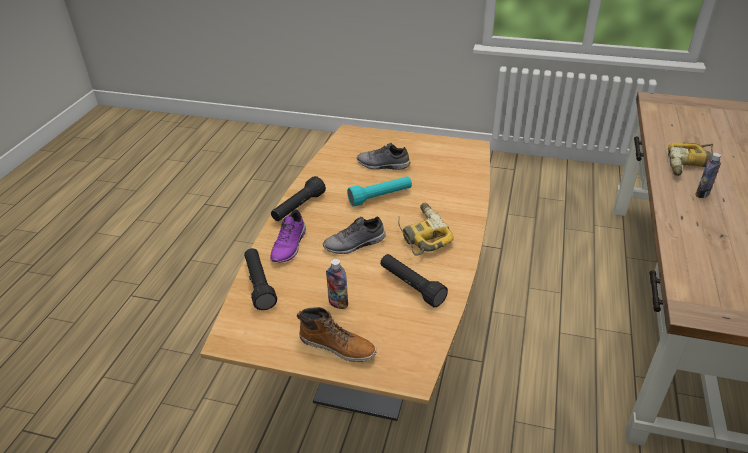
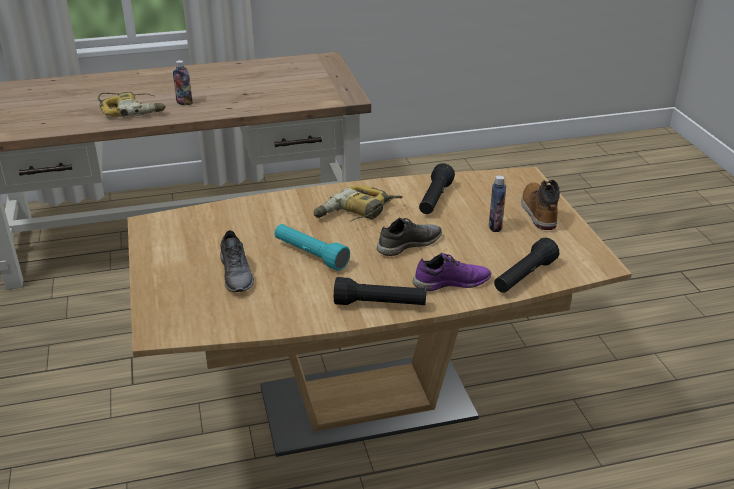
camera: 120 degrees left, 5 degrees down
grey shoe [323,217,386,254] -> grey shoe turned 75 degrees counterclockwise [376,218,442,256]

